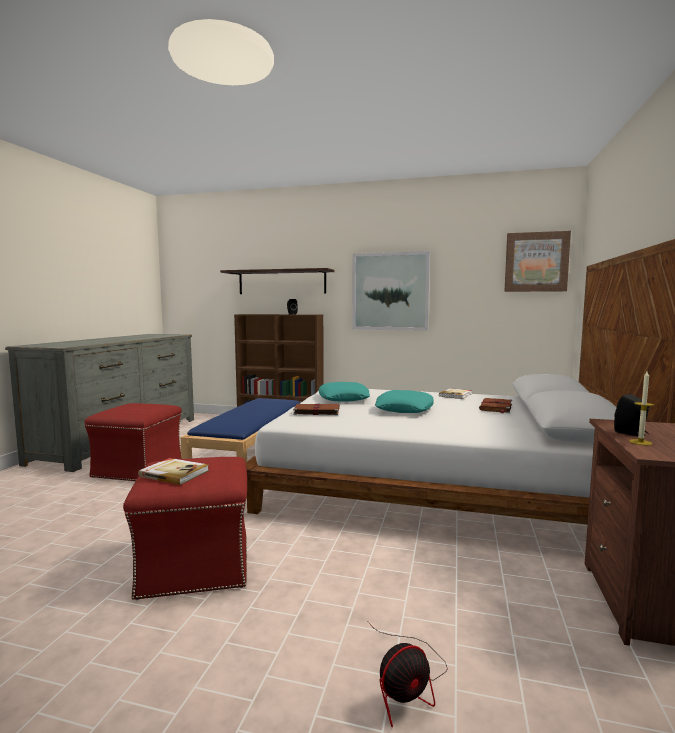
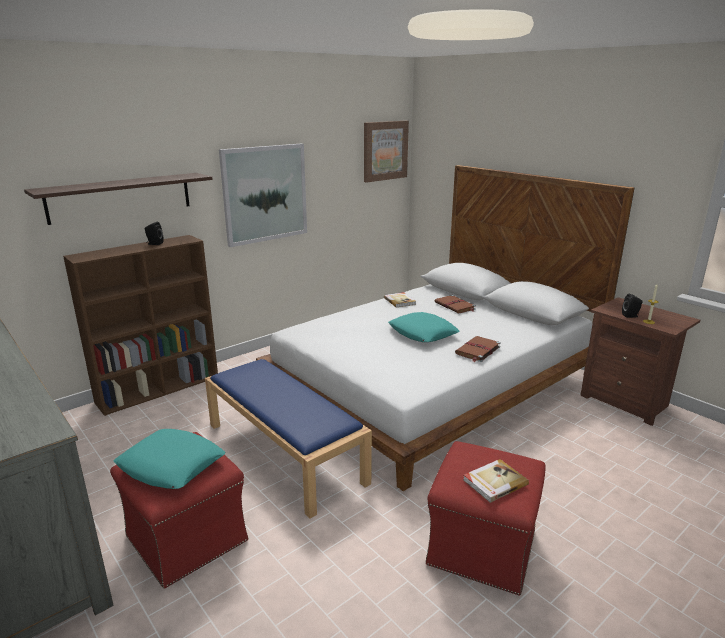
camera: 55 degrees left, 15 degrees up
brown book [293,404,339,415] -> brown book moved to [455,336,501,362]
turquoise pillow [319,382,370,402] -> turquoise pillow moved to [114,429,226,489]
fan [367,621,448,727] -> none

